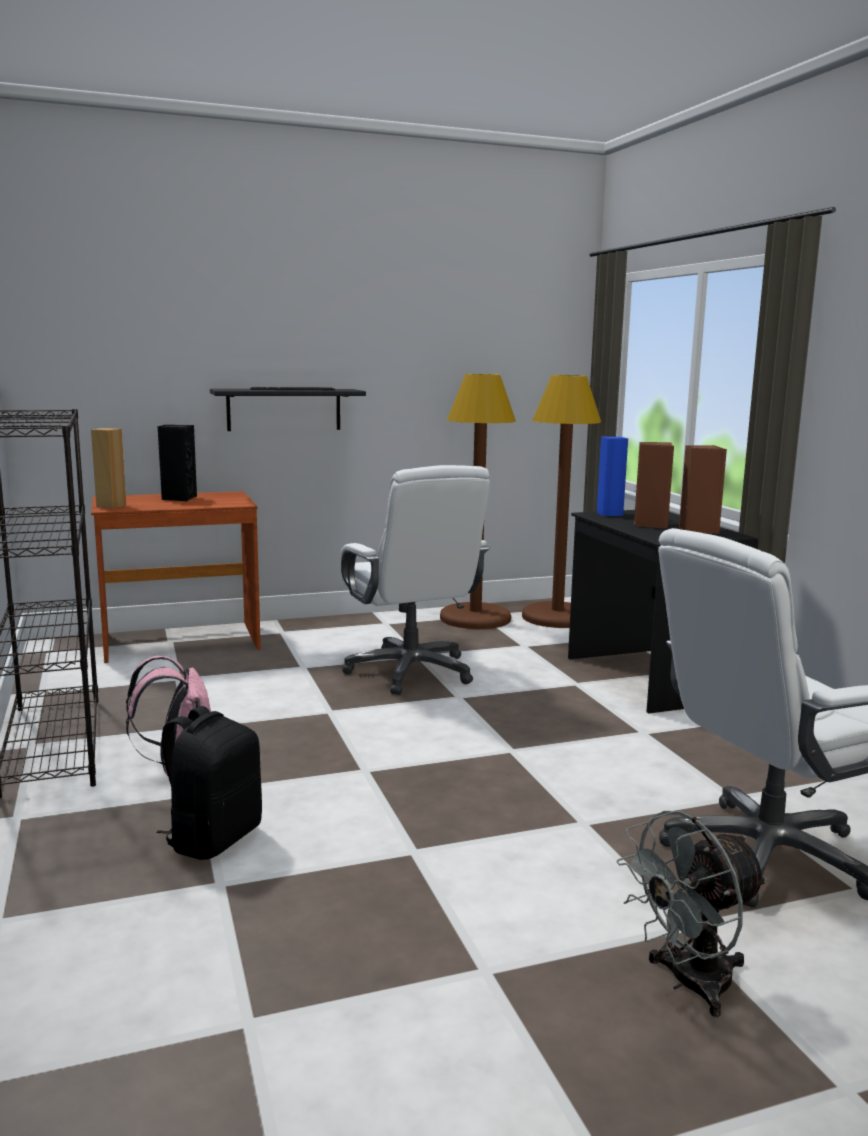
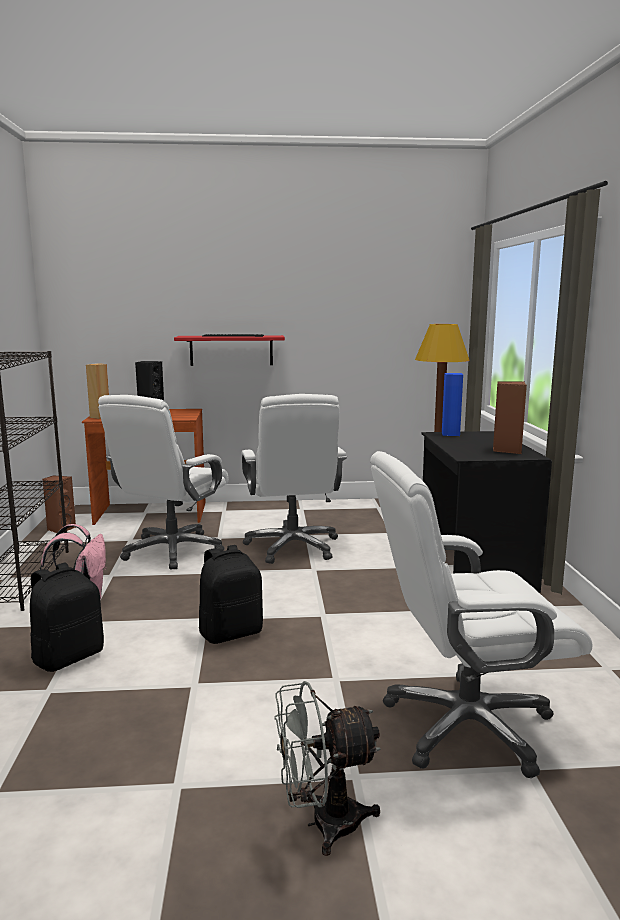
camera: 15 degrees right, 0 degrees up
black shelf [210,389,366,431] -> red shelf [174,335,285,366]
brown floor lamp [440,374,516,629] -> none
brown speaker [634,442,674,529] -> brown speaker moved to [42,475,76,533]
none -> white office chair [98,395,229,570]
none -> black backpack [199,545,263,644]

